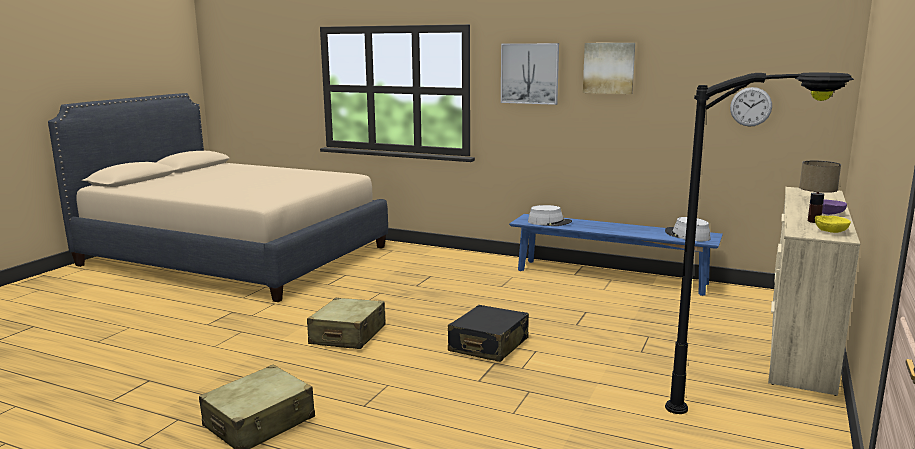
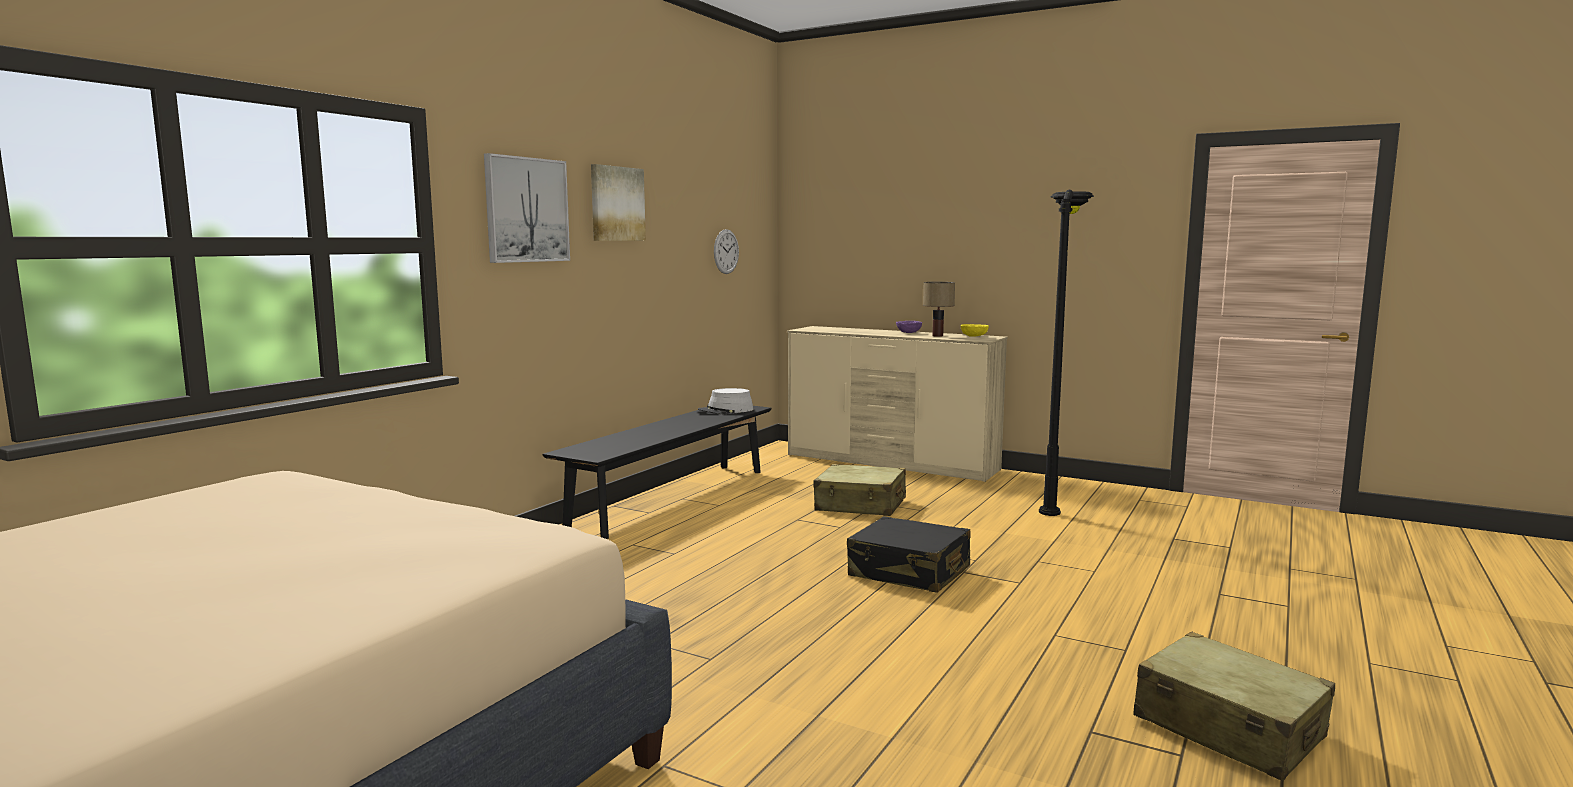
camera: 85 degrees left, 5 degrees down
beige suitcase [307,298,386,349] -> beige suitcase moved to [813,464,906,516]
blue bench [509,214,723,296] -> black bench [543,406,771,539]
grey hat [528,205,572,226] -> none

